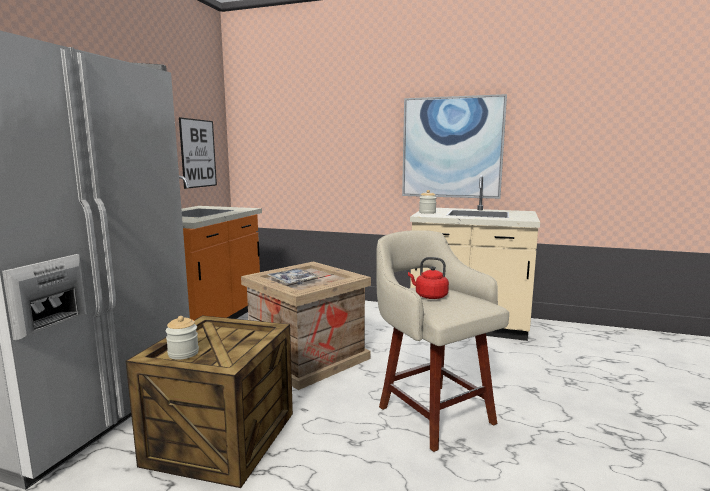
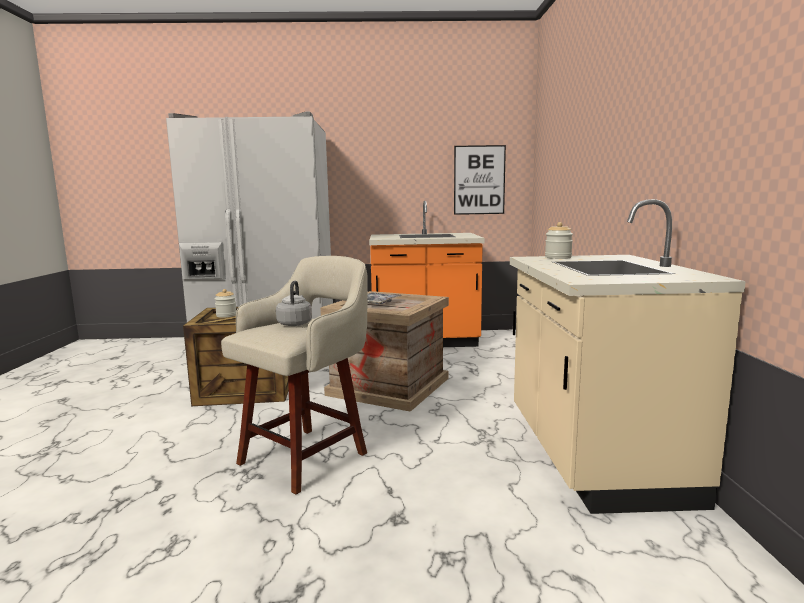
camera: 70 degrees right, 0 degrees up
picture [402,94,507,199] -> none
red kettle [408,257,449,299] -> grey kettle [276,281,312,326]

